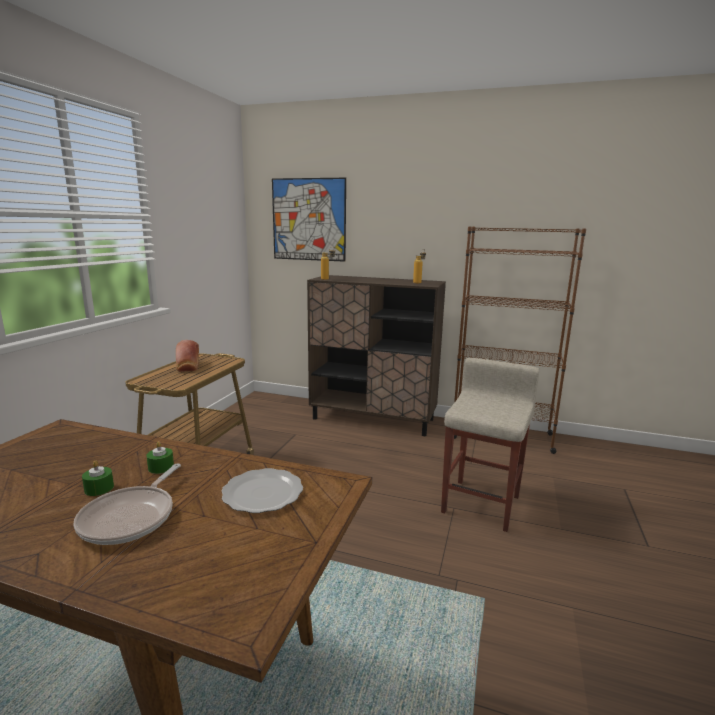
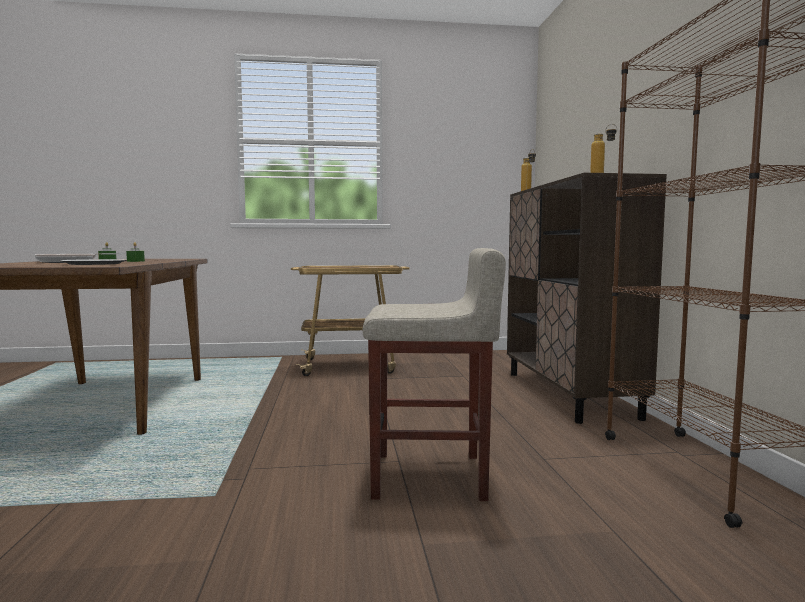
camera: 65 degrees right, 10 degrees down
bread [176,340,199,372] -> none
picture [272,178,346,262] -> none

